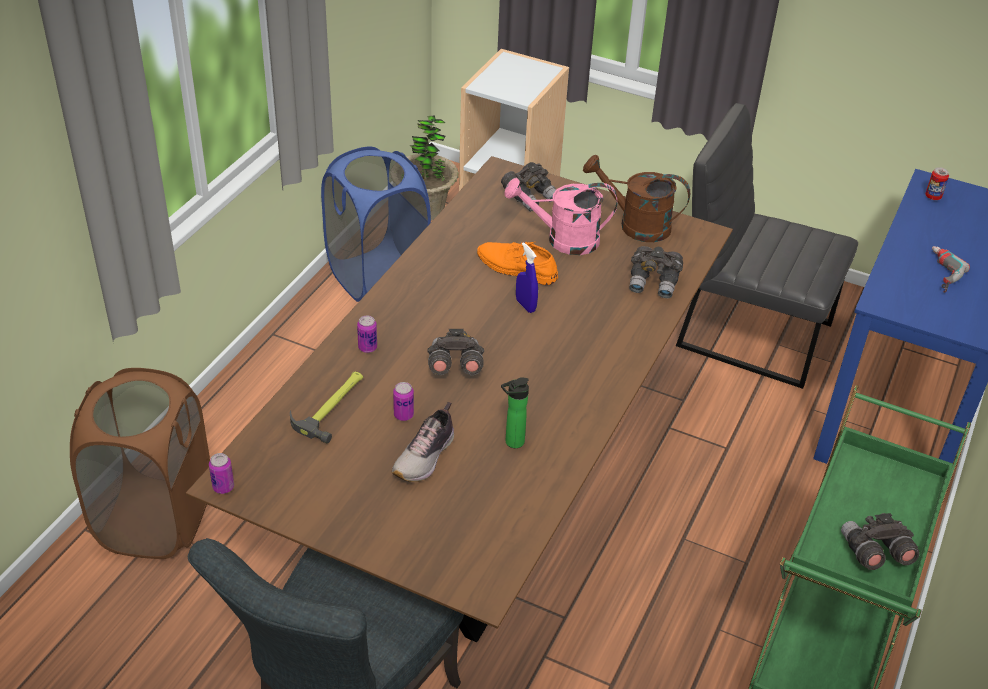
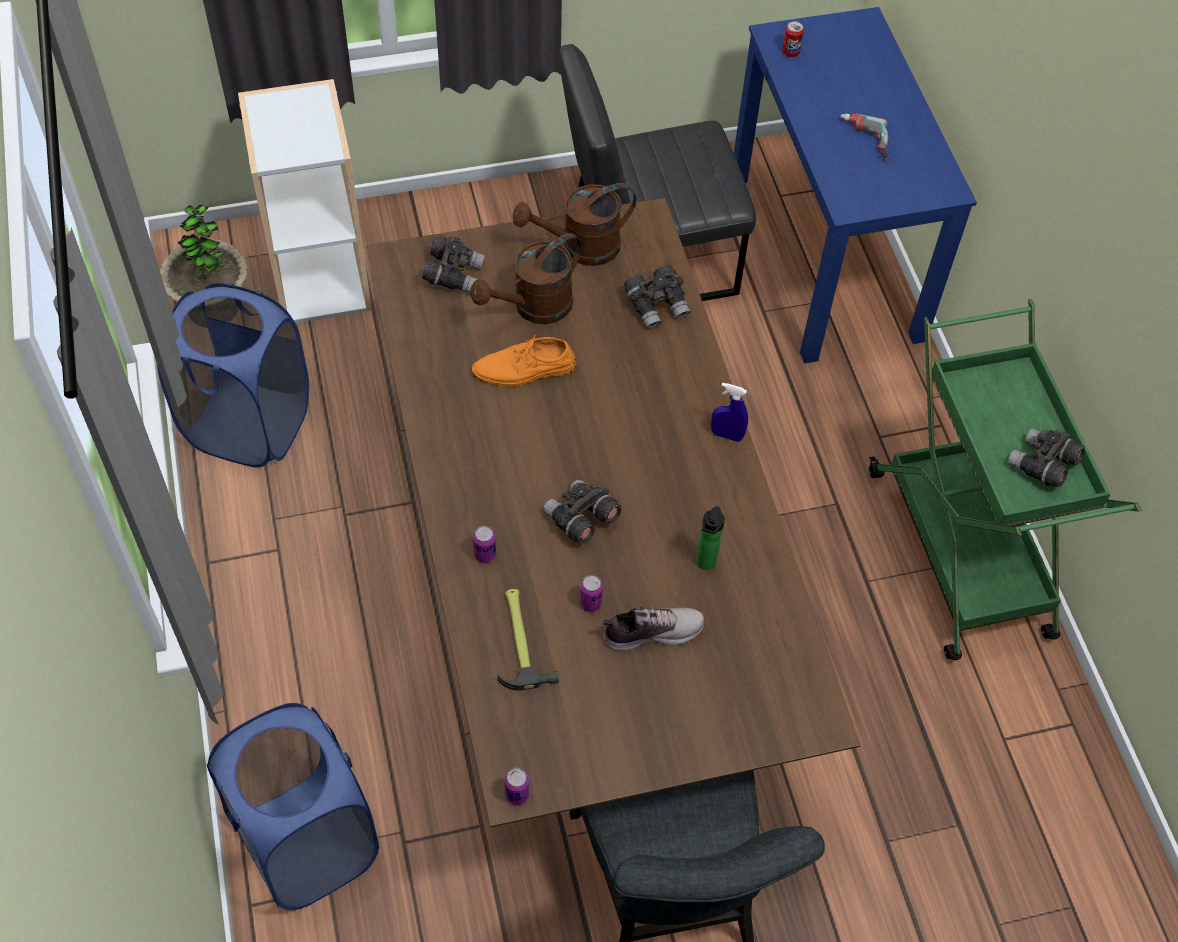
camera: 40 degrees left, 15 degrees up
brown laundry basket [70,368,210,559] -> blue laundry basket [207,703,379,910]
shoe [392,402,454,482] -> shoe turned 90 degrees counterclockwise [603,607,705,651]
pink watering can [504,178,617,255] -> brown watering can [470,233,582,324]
blue spray bottle [516,242,538,313] -> blue spray bottle moved to [711,383,748,442]

